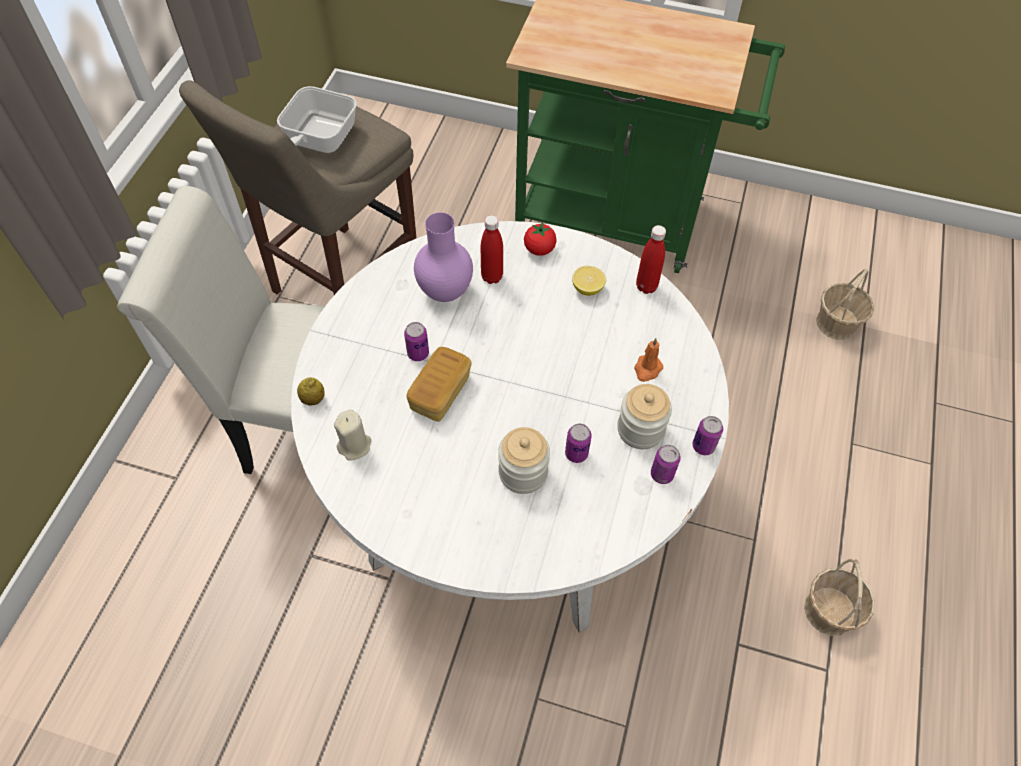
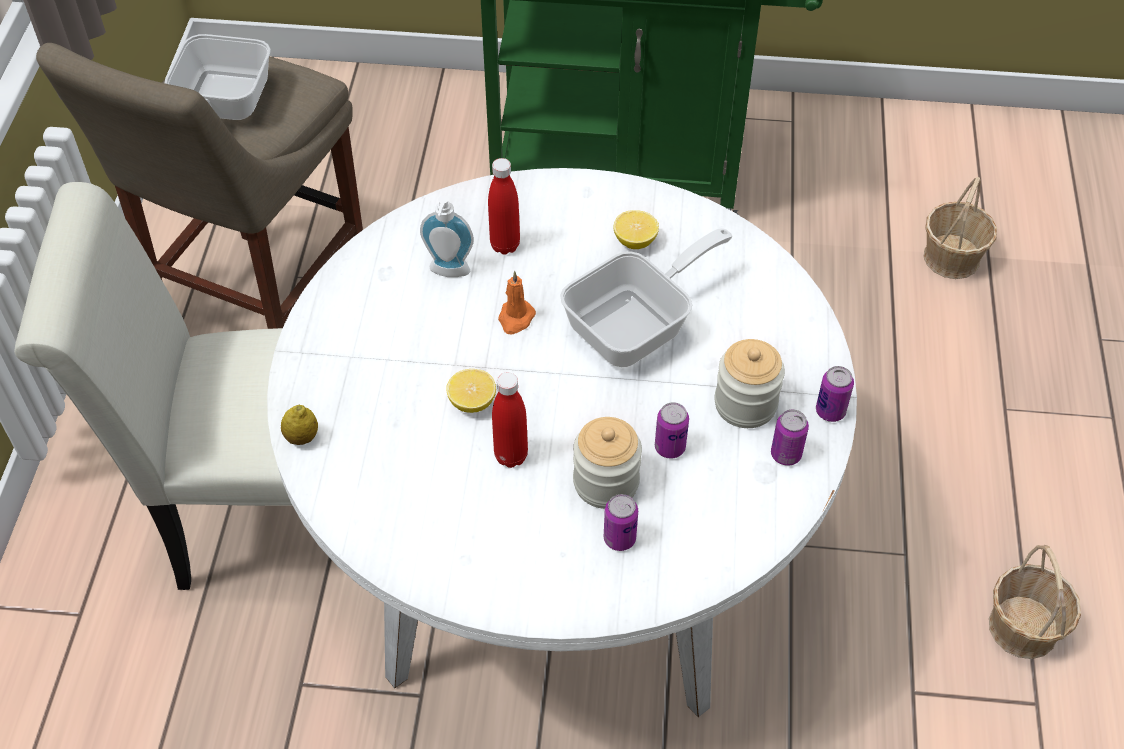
camera: 10 degrees left, 5 degrees down
beige candle [334,409,371,461] -> none
can [404,322,429,361] -> can moved to [604,494,638,551]
bread [406,347,471,422] -> lemon [446,369,496,413]
purple vase [414,212,473,302] -> soap dispenser [420,196,474,277]
tomato [524,222,557,256] -> none
orange candle [634,338,663,382] -> orange candle moved to [498,271,536,334]
red bottle [636,225,666,294] -> red bottle moved to [492,372,528,468]
none -> frying pan [560,228,732,367]

